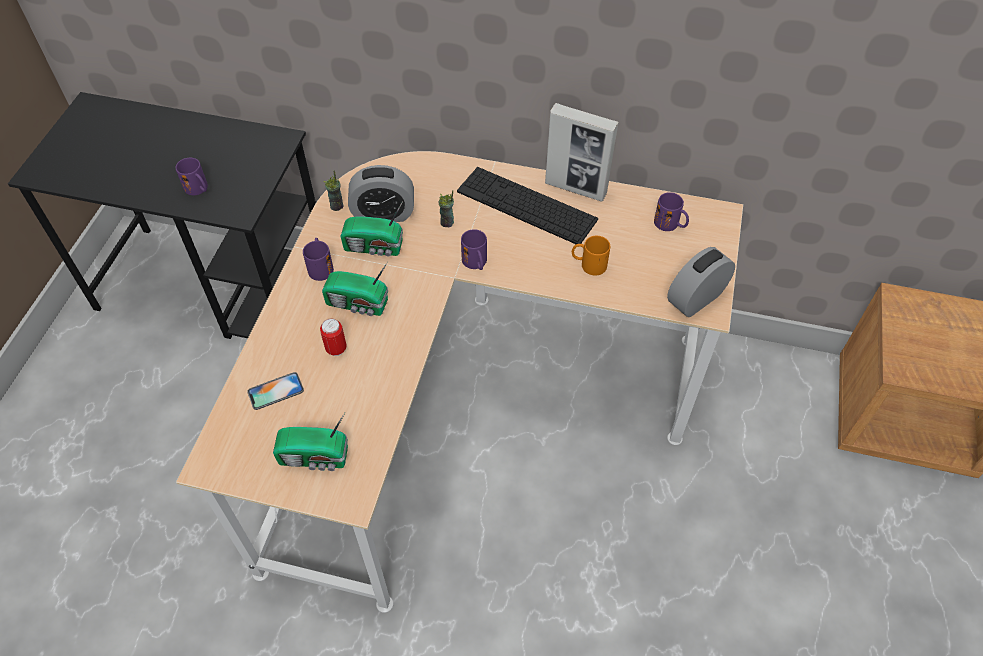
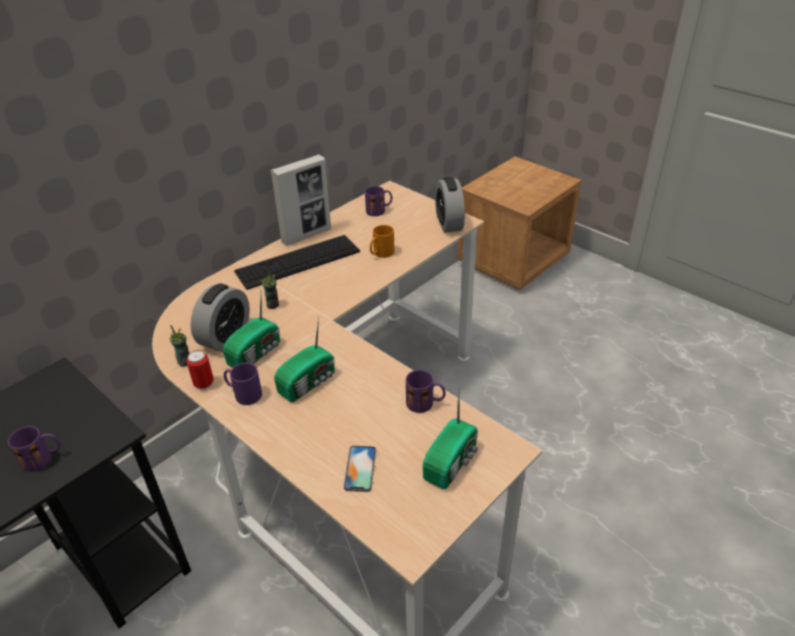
camera: 60 degrees left, 15 degrees down
can [320,318,346,356] -> can moved to [186,350,214,390]
purple mug [461,229,487,270] -> purple mug moved to [406,370,446,413]

